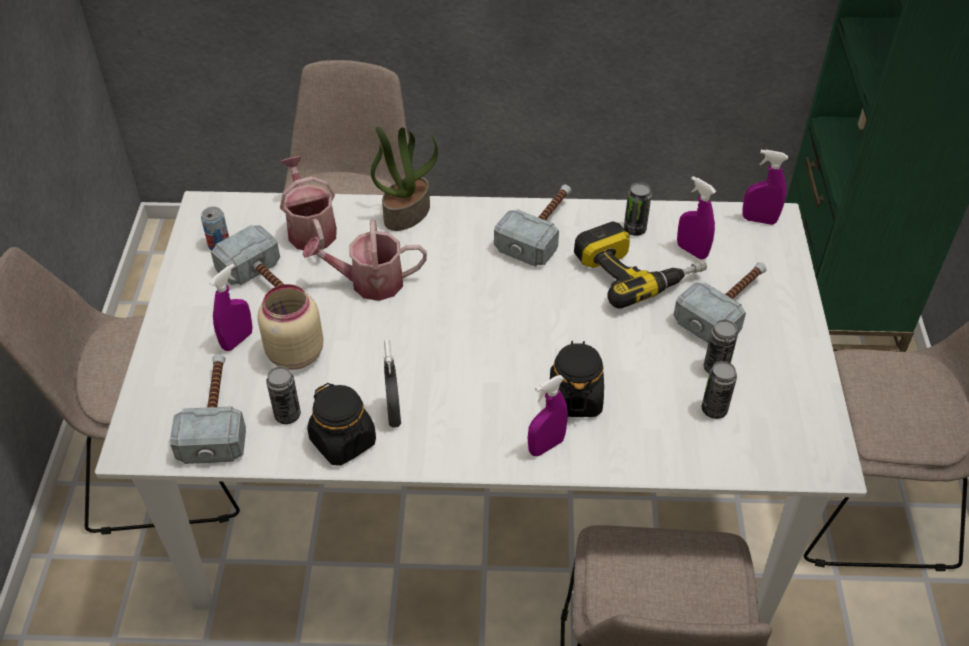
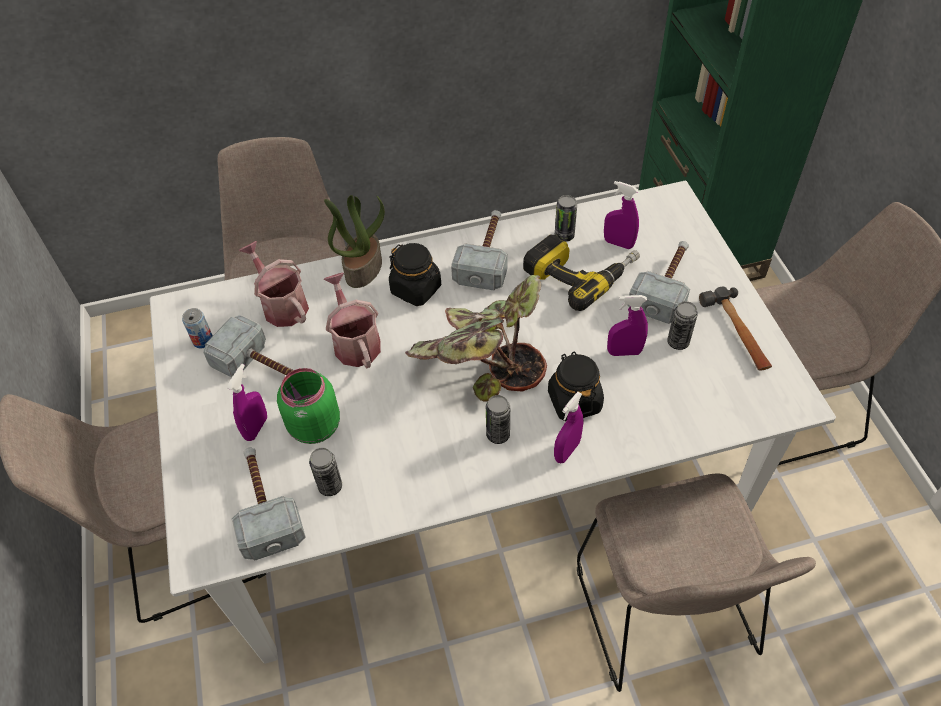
camera: 15 degrees left, 5 degrees up
beige jar [257,284,323,370] -> green jar [277,368,340,444]
watering can [303,220,427,301] -> watering can turned 90 degrees clockwise [323,273,381,368]
black jar [307,383,376,466] -> black jar moved to [389,243,441,306]
grey spray bottle [384,340,401,428] -> none
can [702,361,737,419] -> can moved to [486,395,510,444]
purple spray bottle [742,150,788,225] -> purple spray bottle moved to [607,295,648,356]
none -> potted plant [405,275,547,402]
none -> hammer [699,287,772,371]

